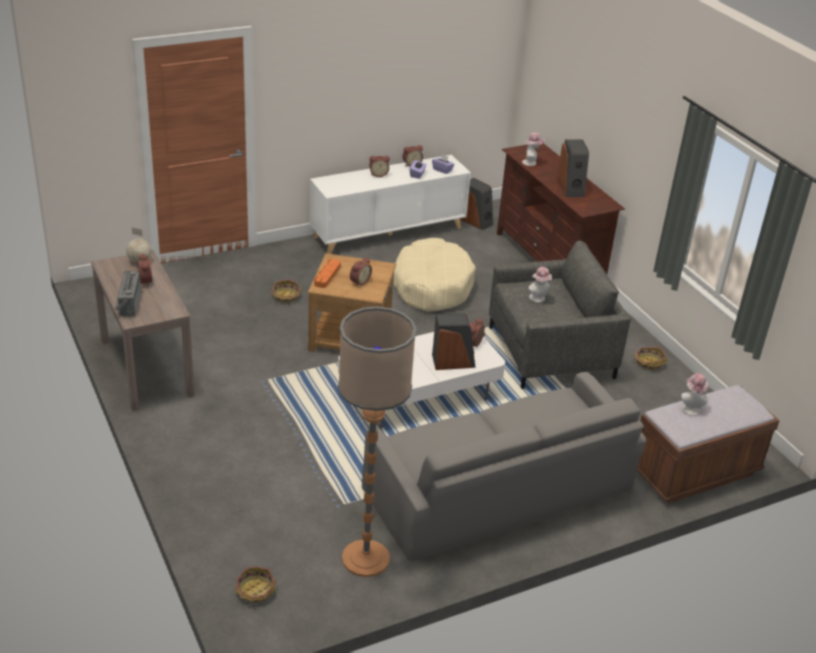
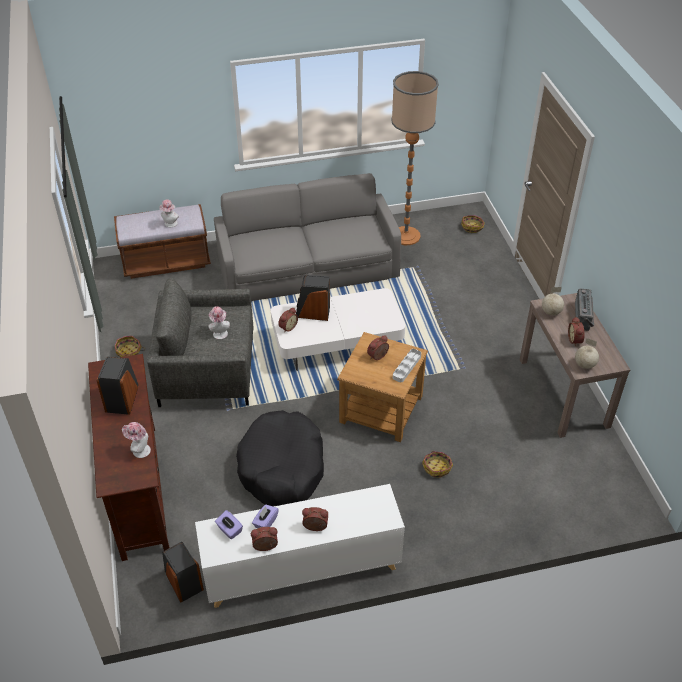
camera: 165 degrees left, 10 degrees up
orange tray [314,259,341,288] -> grey tray [393,349,421,382]
beige dog bed [393,238,476,312] -> black dog bed [236,410,324,506]
none -> globe [542,287,564,315]

